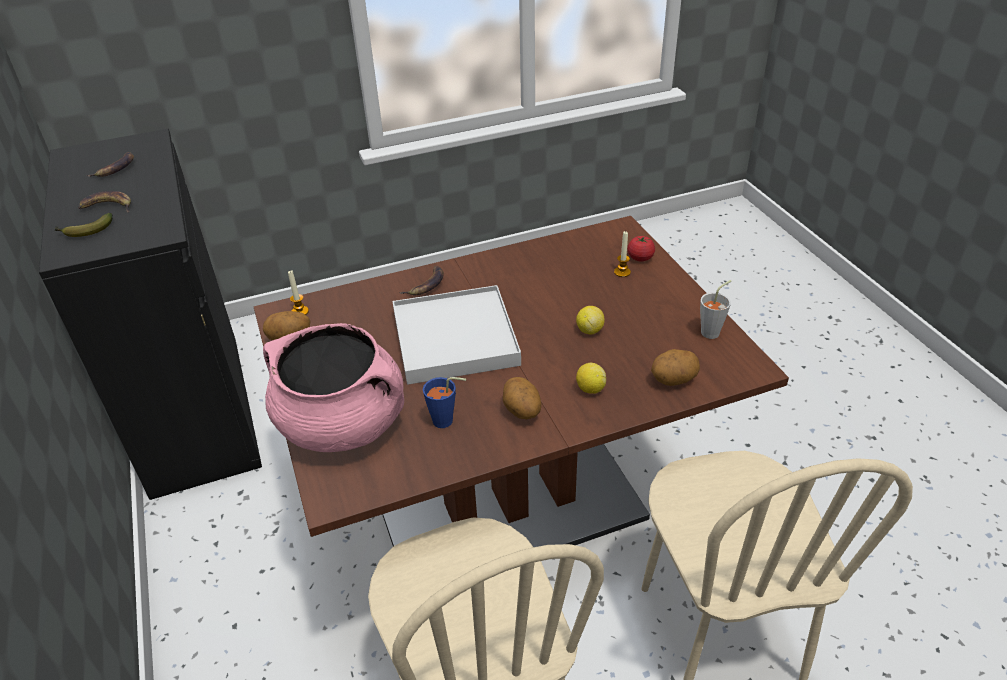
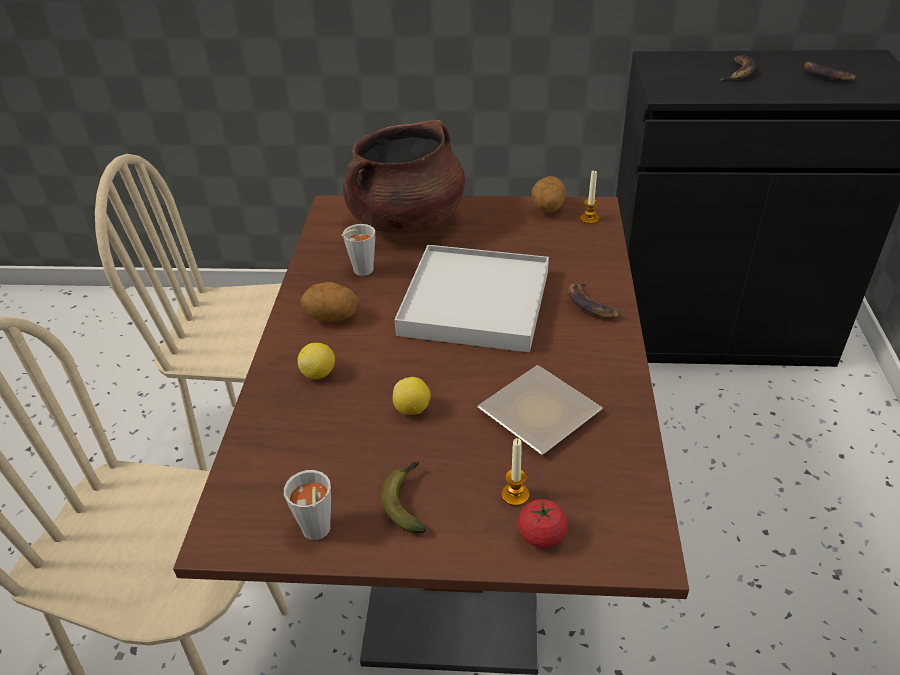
camera: 115 degrees right, 0 degrees up
banana [54,213,112,237] -> banana moved to [381,462,426,534]
pink cooking pot [263,323,404,452] -> brown cooking pot [343,120,465,234]
blue cup [423,377,466,428] -> grey cup [341,224,375,276]
potato [651,349,700,386] -> none
none -> plate [477,365,603,455]

